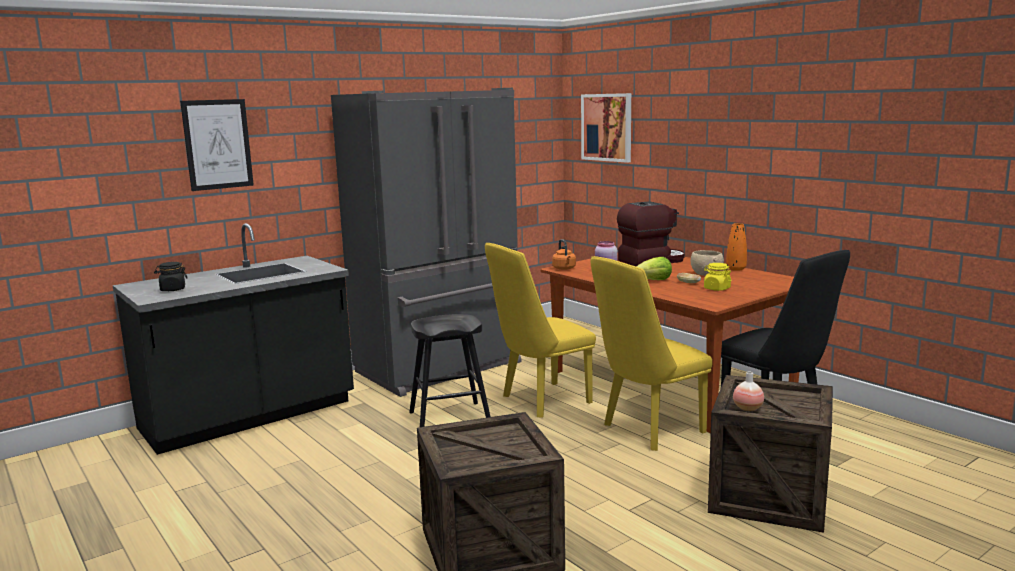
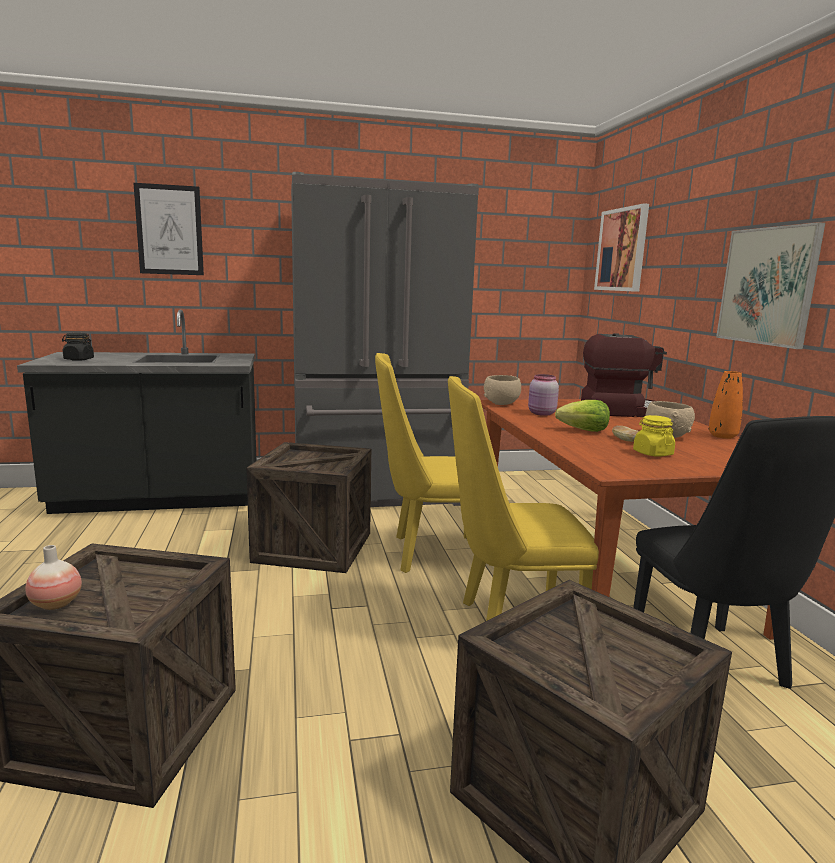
camera: 25 degrees right, 0 degrees up
black stool [409,314,491,427] -> crate [246,442,371,573]
orange kettle [552,239,576,270] -> beige bowl [484,375,521,405]
vase [733,372,764,411] -> vase moved to [25,545,82,610]
none -> picture [716,222,825,349]

